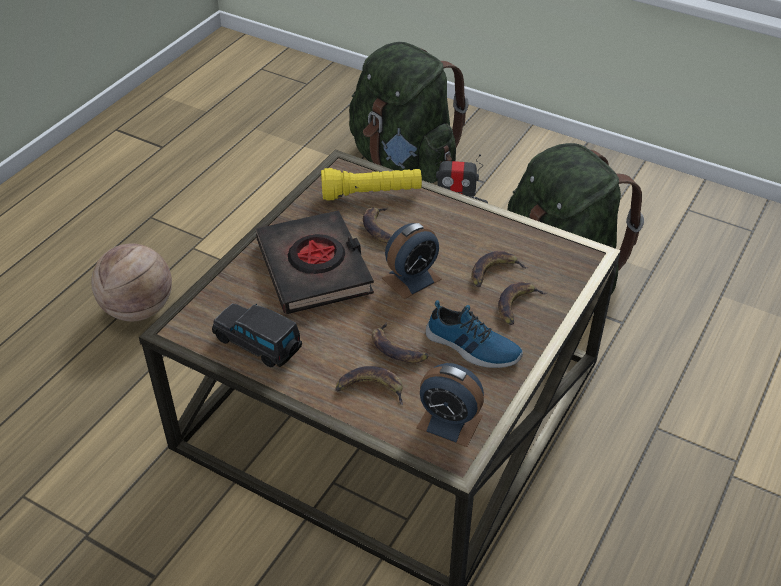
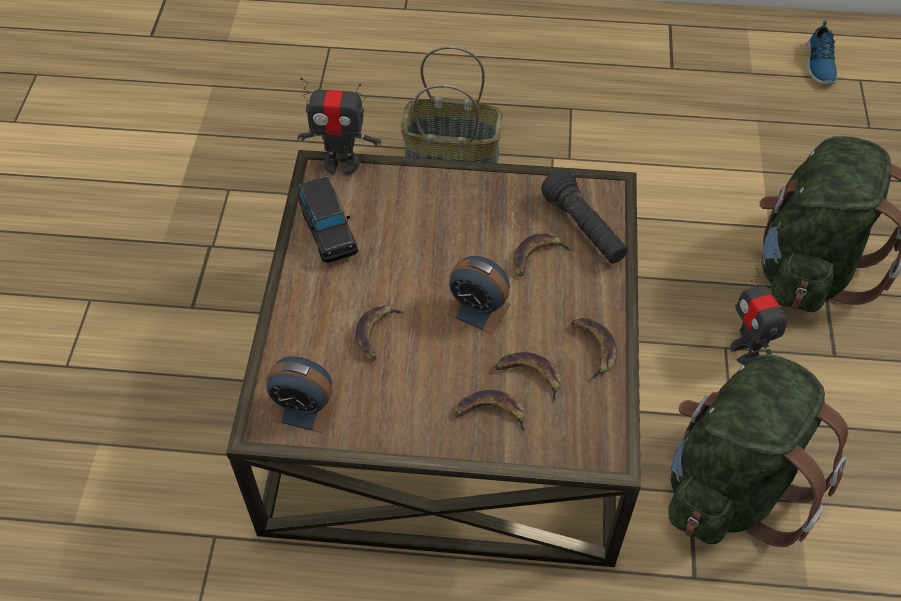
camera: 65 degrees right, 10 degrees up
basketball [91,244,172,321] -> basket [401,46,503,163]
black toy car [212,303,302,367] -> black toy car turned 150 degrees clockwise [298,176,358,263]
black book [256,210,374,314] -> none
yellow flashlight [321,168,422,201] -> black flashlight [541,169,628,264]
banana [335,366,403,405] -> banana moved to [571,318,617,381]
alarm clock [416,363,484,447] -> alarm clock turned 75 degrees counterclockwise [266,356,338,433]
shoe [426,300,523,368] -> shoe moved to [806,21,837,84]
none -> toy robot [298,77,382,175]

